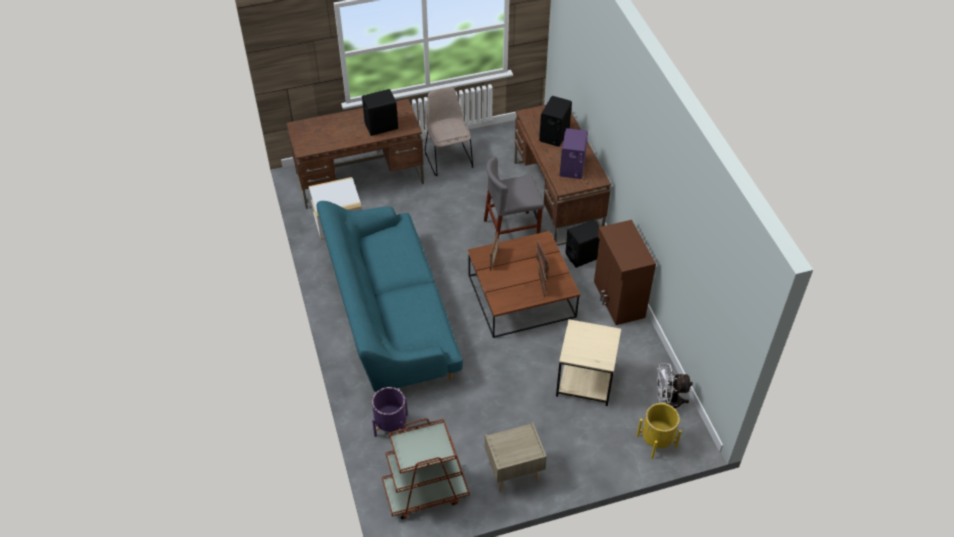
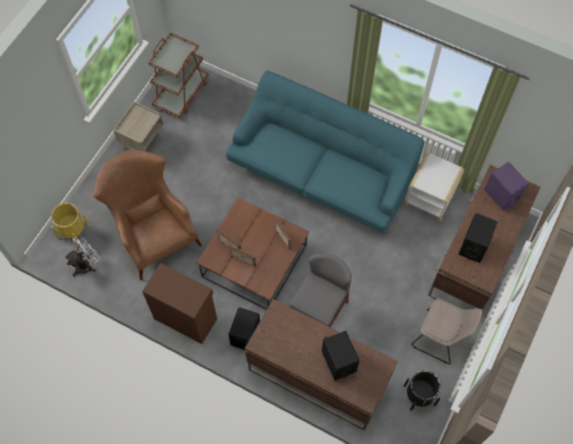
camera: 135 degrees right, 15 degrees up
purple planter [372,387,408,437] -> none
beige side table [556,319,621,406] -> brown armchair [93,150,202,280]
purple speaker [560,128,588,179] -> purple speaker moved to [484,162,529,211]
none -> black planter [404,370,441,411]

